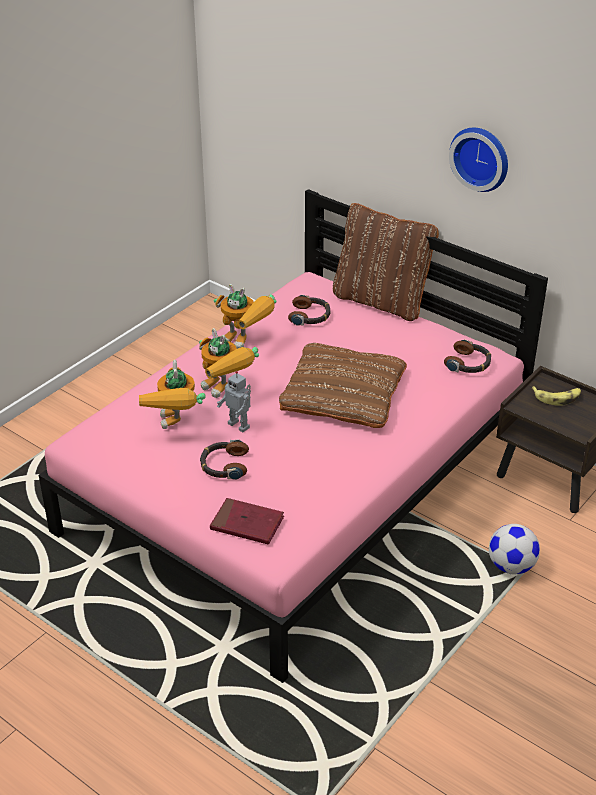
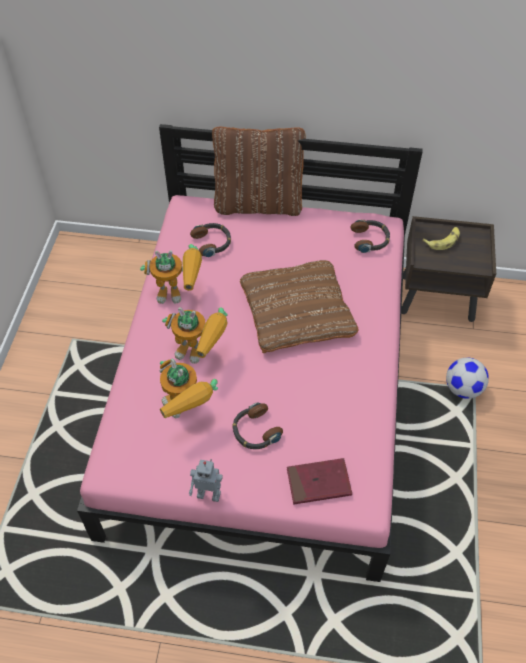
camera: 30 degrees left, 15 degrees up
toy robot [217,371,251,432] -> toy robot moved to [189,459,223,502]
wall clock [449,128,508,192] -> none

